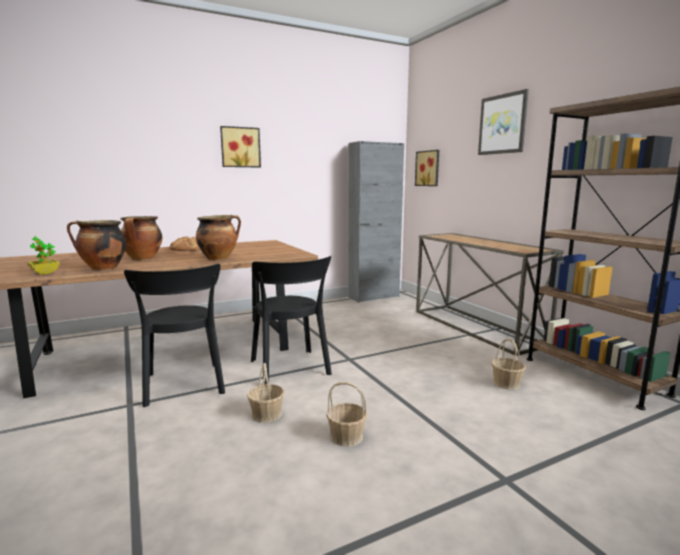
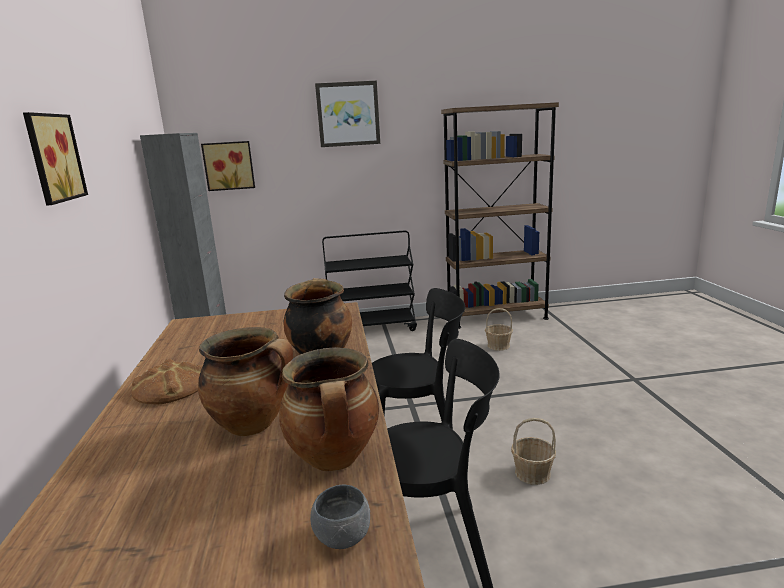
camera: 70 degrees left, 5 degrees up
potted plant [27,236,60,275] -> grey bowl [310,485,370,549]
basket [326,382,367,447] -> none
console table [416,233,564,356] -> black cart [322,230,417,331]

